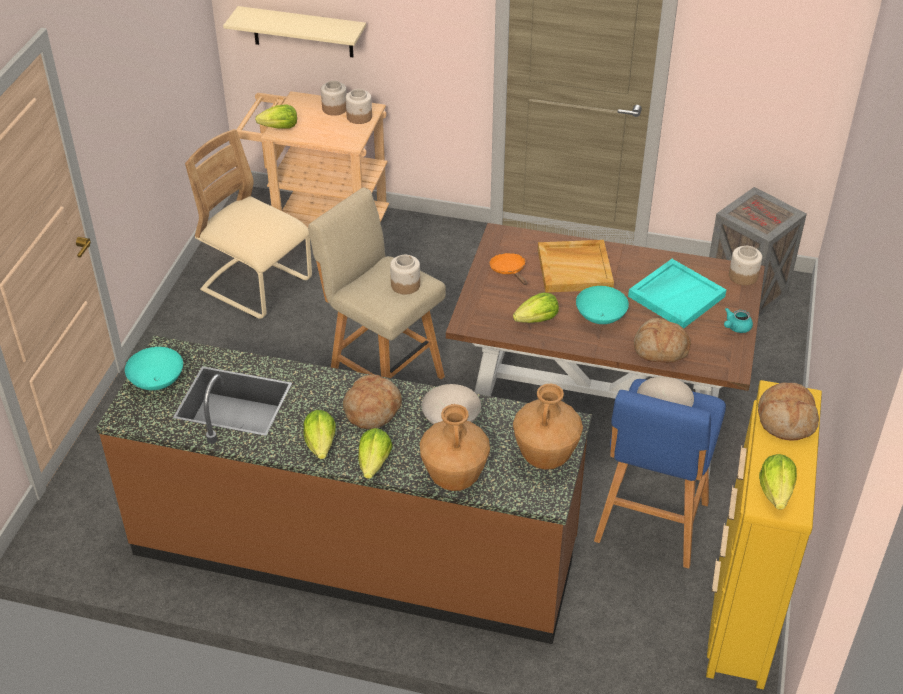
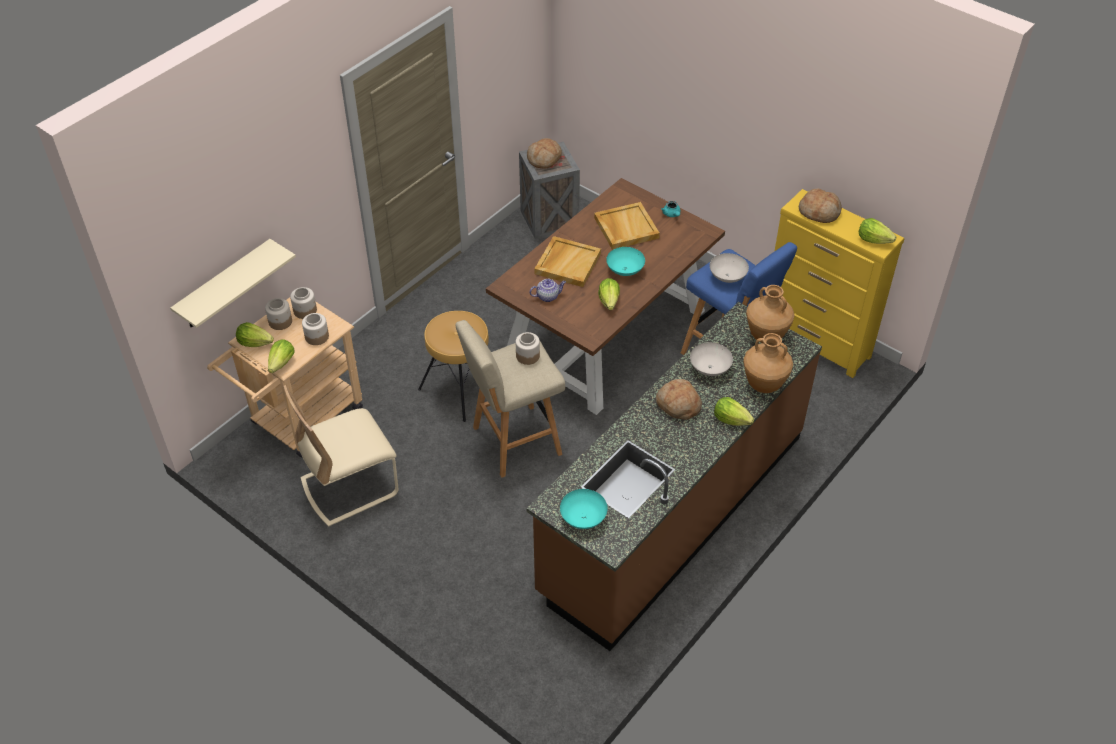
camera: 65 degrees left, 5 degrees up
lettuce [303,410,336,459] -> lettuce moved to [236,322,274,347]
orange frying pan [490,253,527,285] -> teapot [530,279,566,302]
turquoise tray [628,259,726,328] -> beige tray [594,202,660,250]
bread [634,318,691,363] -> bread moved to [527,138,562,169]
jar [729,246,762,285] -> jar moved to [302,313,329,345]
none -> brown stool [418,311,489,422]

